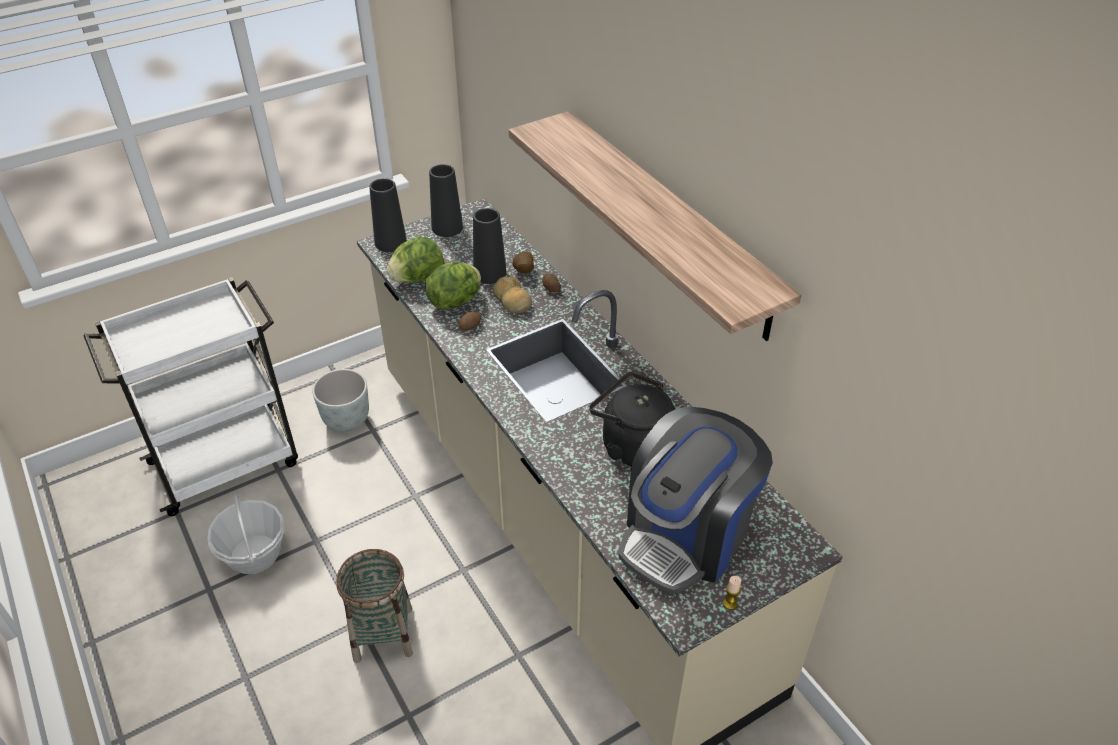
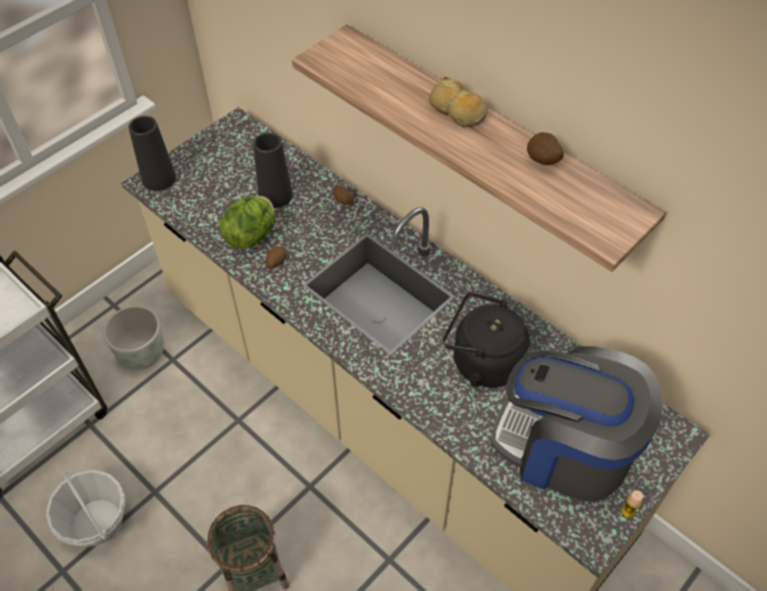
camera: 15 degrees left, 10 degrees up
lettuce [387,237,445,283] -> none
black vase [429,164,463,237] -> none
bread [493,274,531,313] -> bread moved to [428,77,487,127]
potato [513,252,534,273] -> potato moved to [527,132,564,165]
coffee machine [619,406,773,594] -> coffee machine turned 90 degrees clockwise [491,346,663,502]

